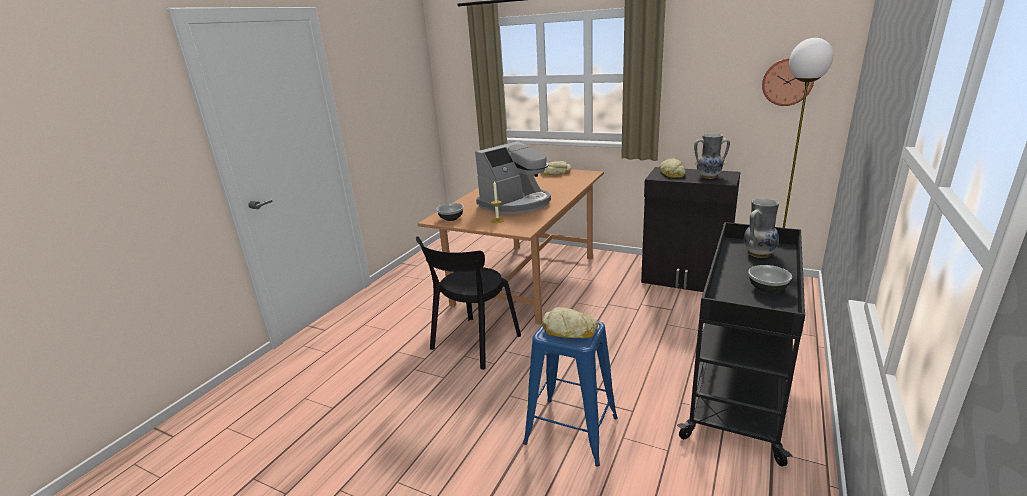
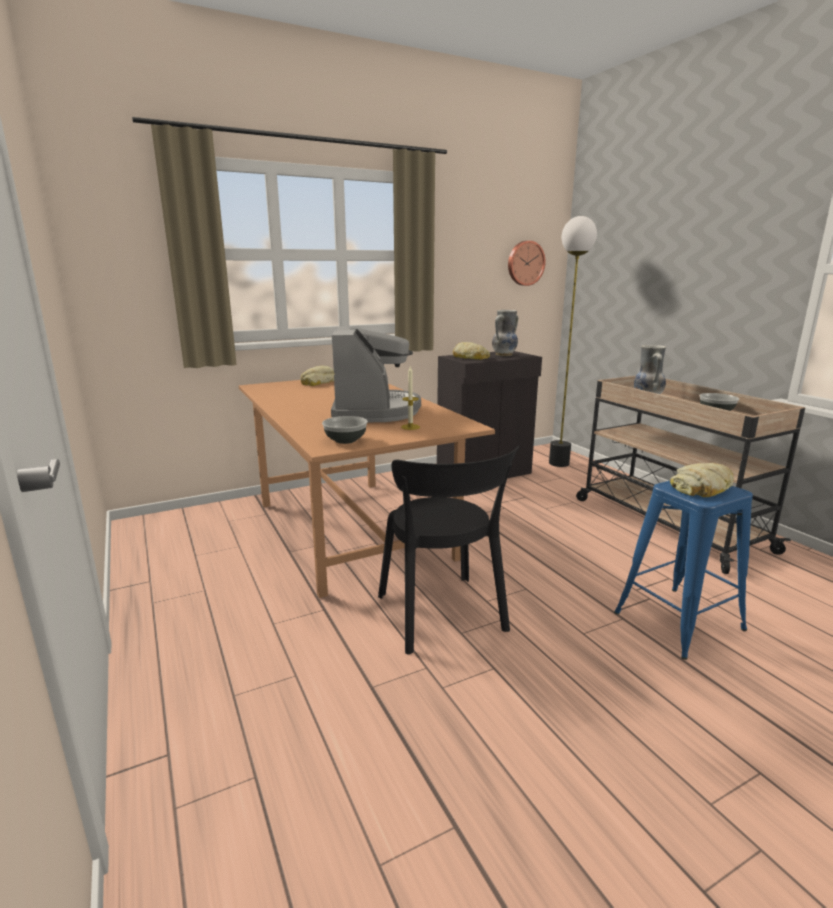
camera: 55 degrees left, 5 degrees down
black cart [677,222,805,466] -> beige cart [576,376,805,574]

